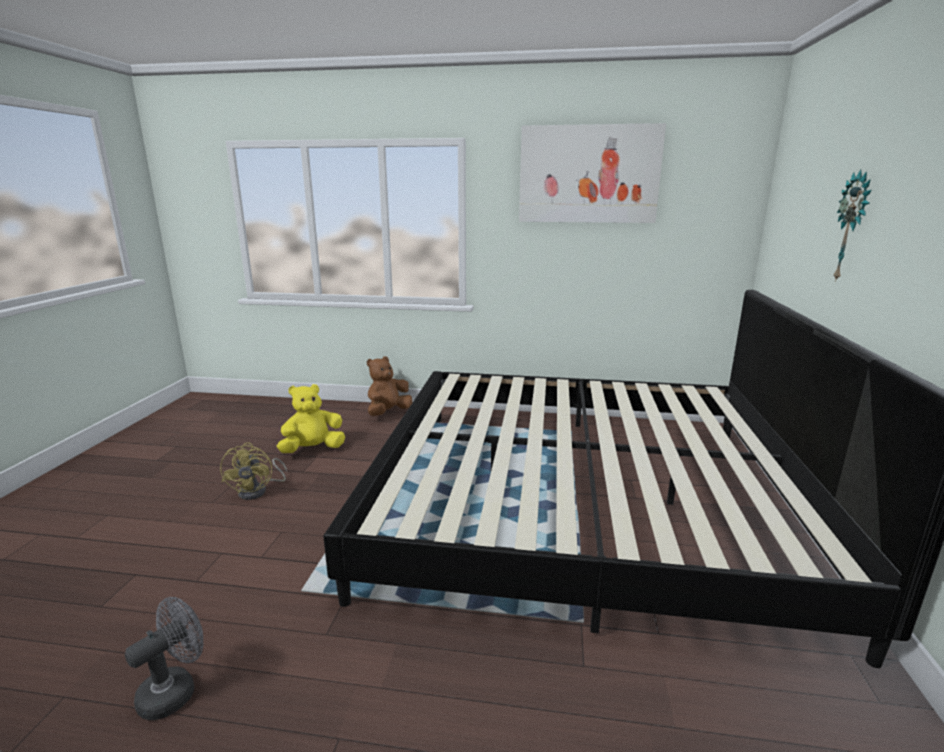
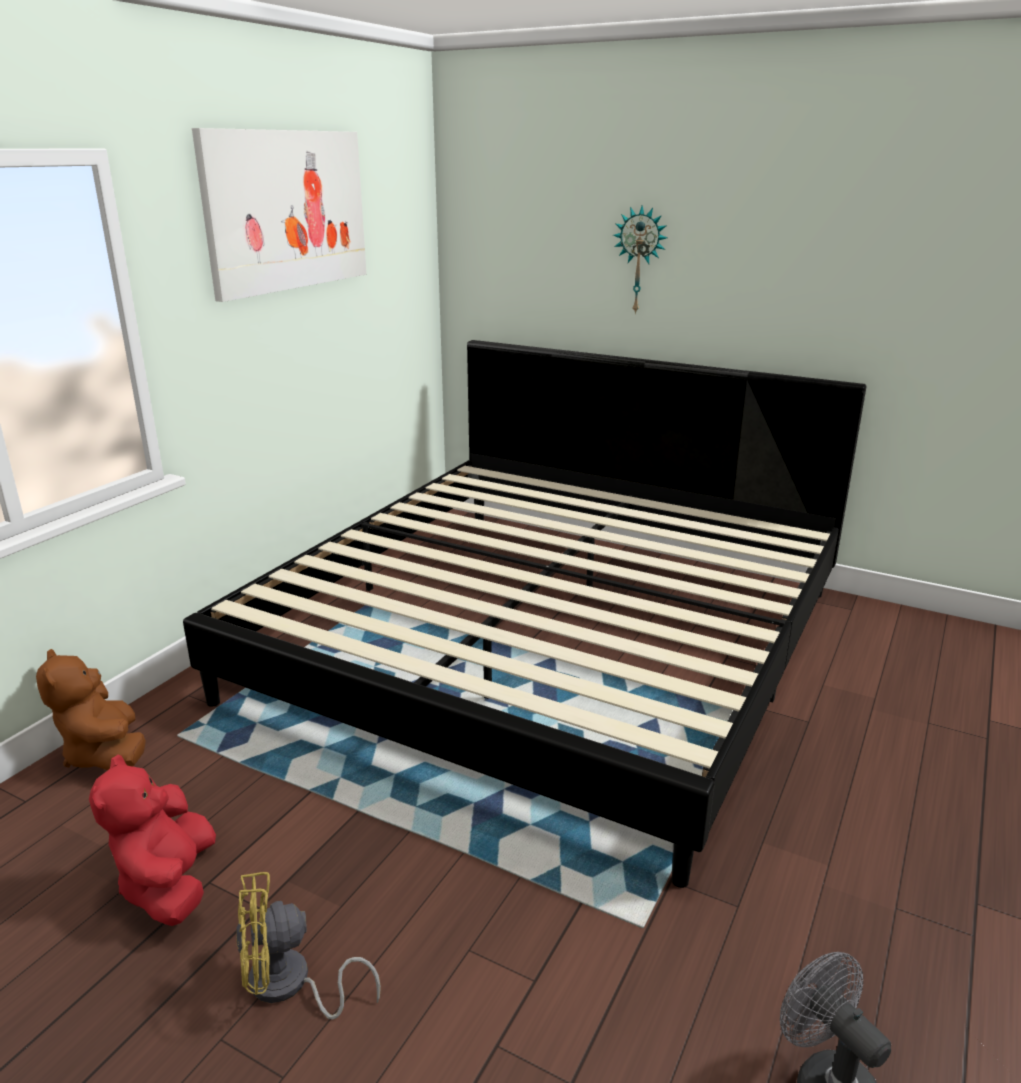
camera: 70 degrees left, 5 degrees up
yellow fan [220,442,287,500] -> yellow fan turned 150 degrees clockwise [236,872,381,1020]
yellow plush toy [277,384,345,453] -> red plush toy [89,755,216,926]

